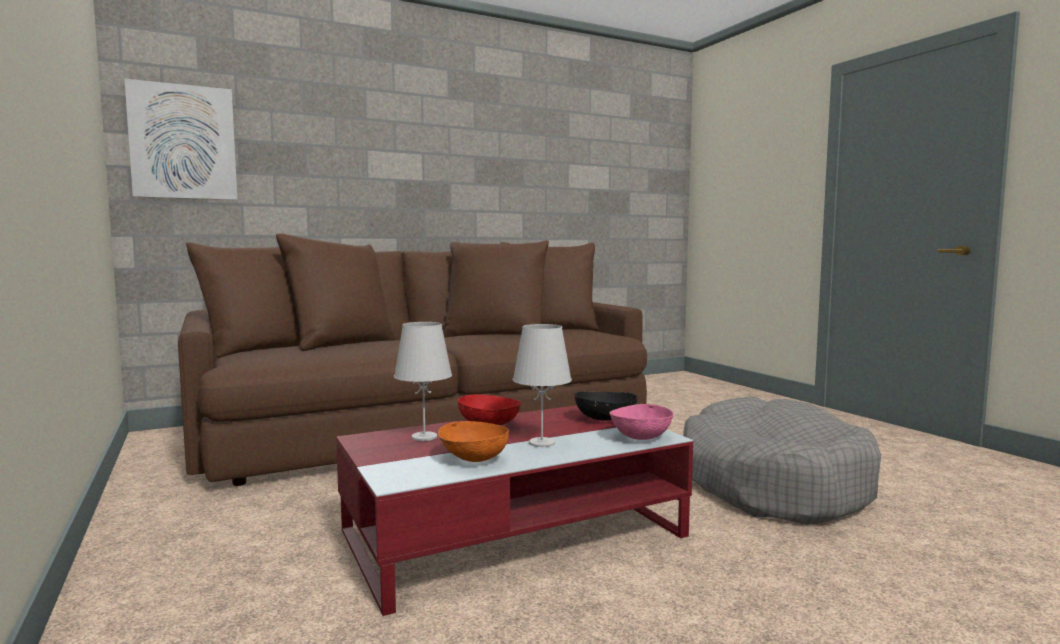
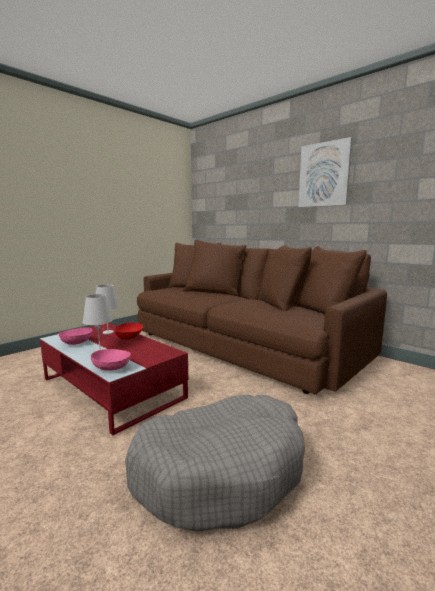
camera: 70 degrees right, 5 degrees up
picture [124,79,238,200] -> picture moved to [298,137,352,207]
orange bowl [438,421,509,462] -> pink bowl [59,327,93,345]
black bowl [574,391,638,421] -> none

